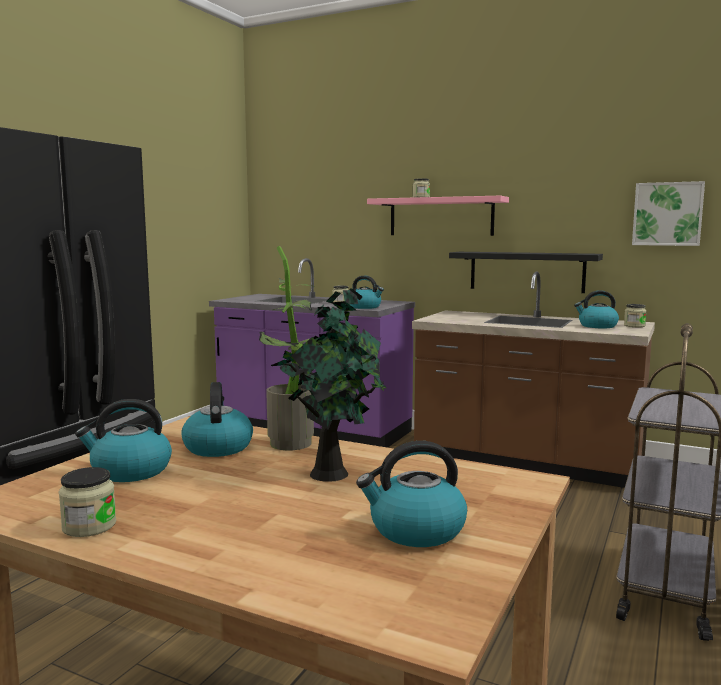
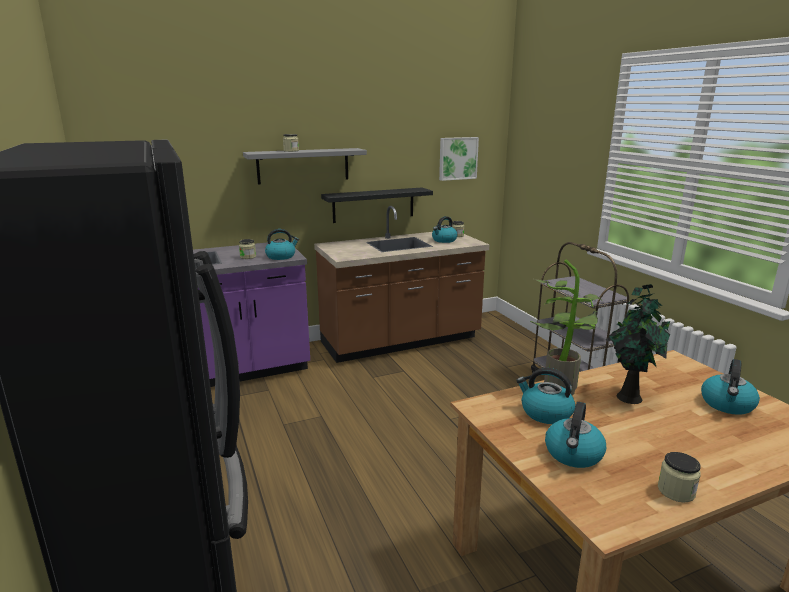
camera: 50 degrees left, 10 degrees up
pink shelf [367,196,509,236] -> grey shelf [243,148,367,184]

